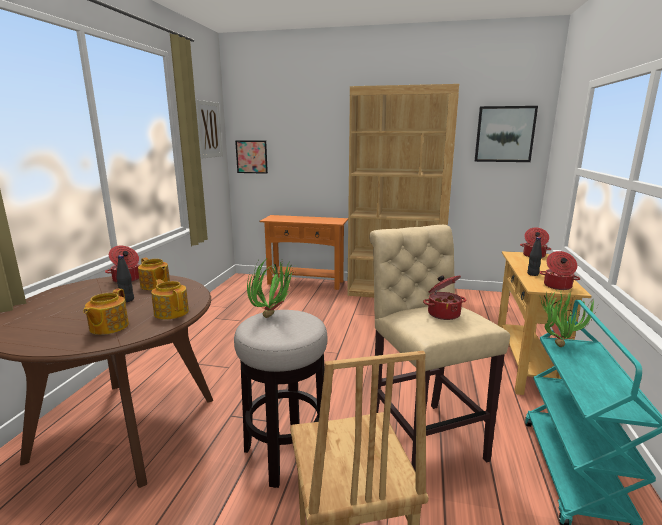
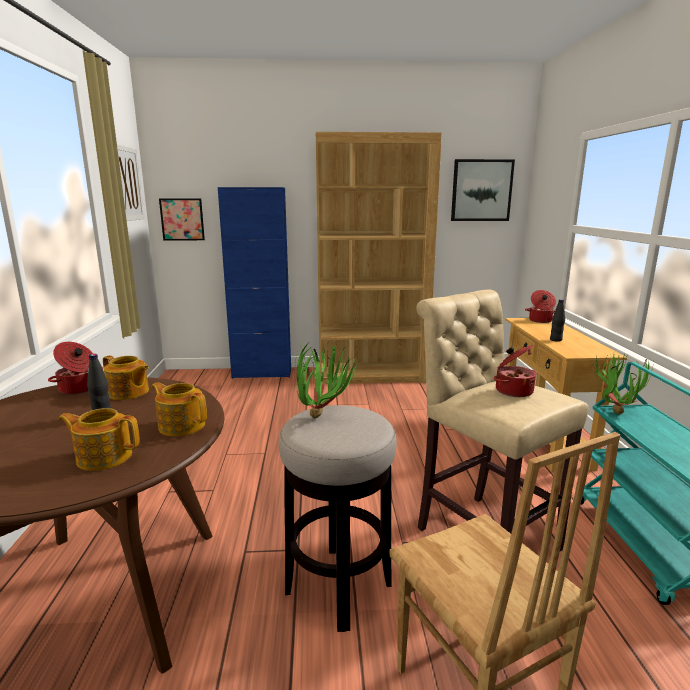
camera: 15 degrees left, 0 degrees up
teapot [83,289,129,335] -> teapot turned 105 degrees clockwise [58,408,140,471]
orange console table [260,215,348,290] -> blue cabinet [218,187,291,379]
cooking pot [539,251,580,290] -> none

